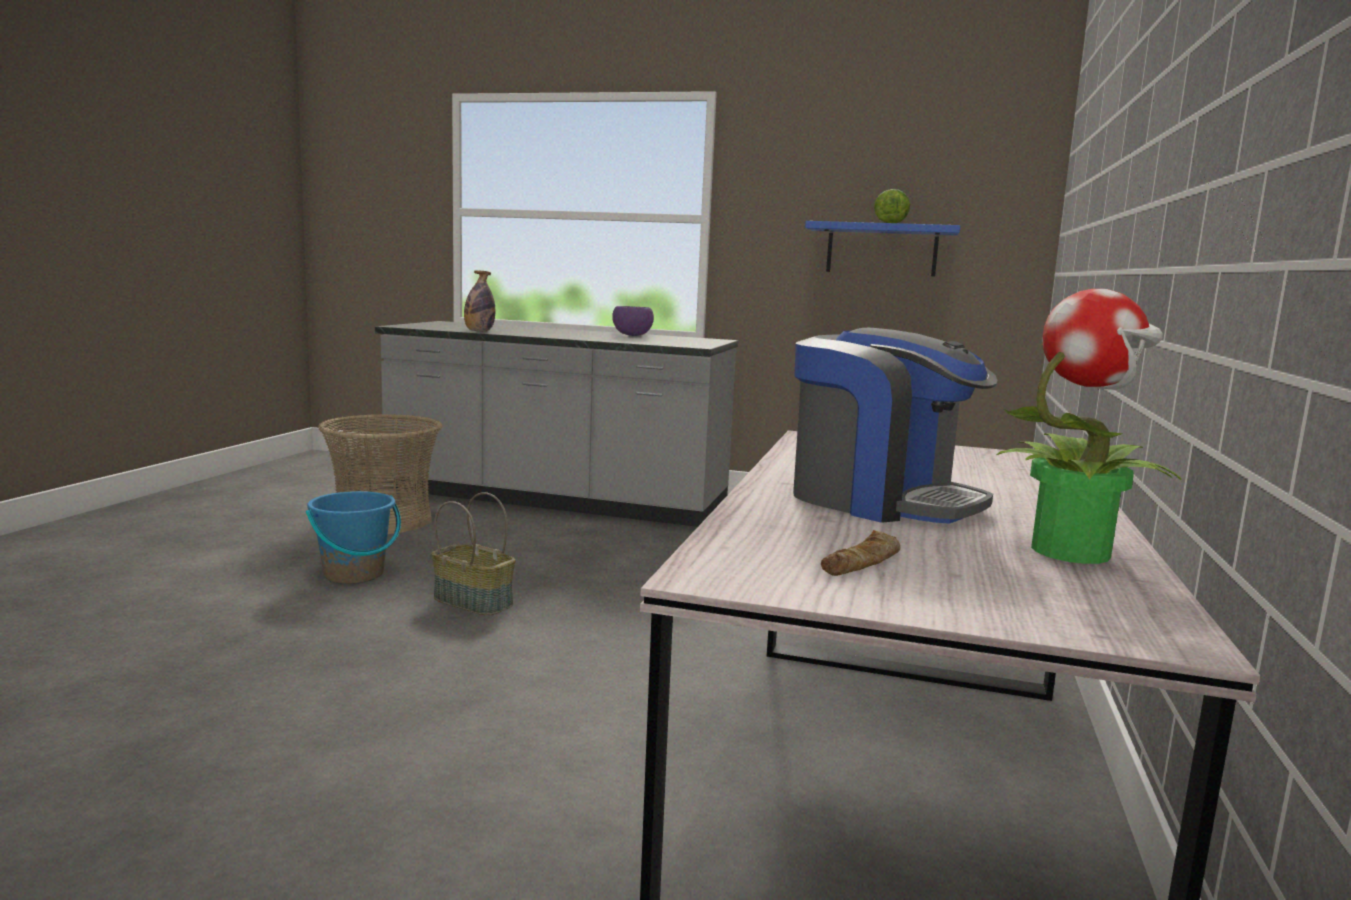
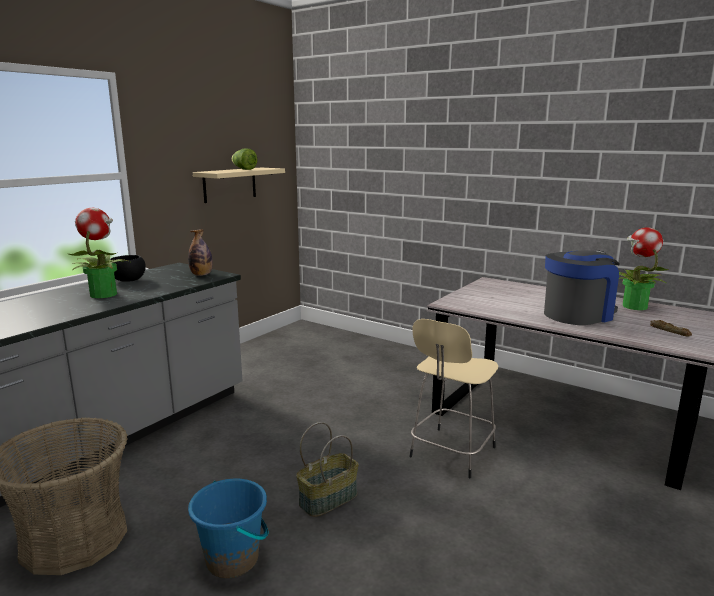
camera: 70 degrees left, 5 degrees up
bottle [464,271,495,332] -> bottle moved to [188,229,213,276]
purple bowl [612,306,654,336] -> black bowl [110,255,146,282]
blue shelf [805,221,960,276] -> beige shelf [193,168,285,203]
none -> potted plant [69,208,130,298]
none -> beige stool [409,319,499,478]

